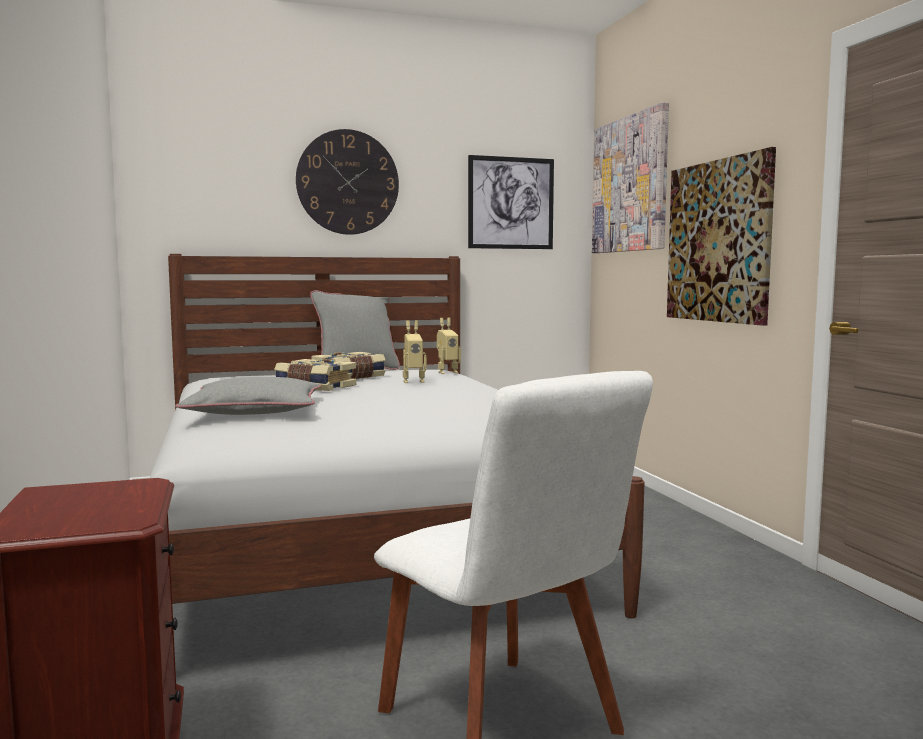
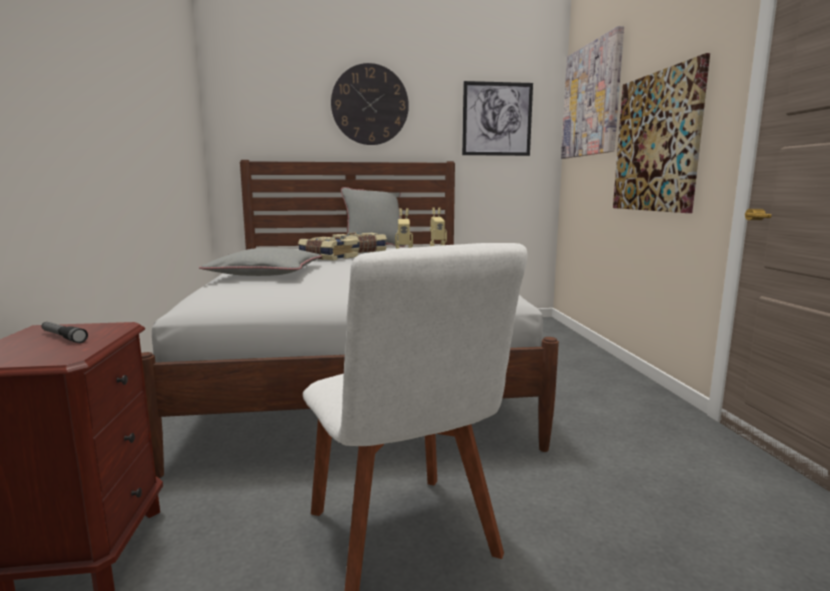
camera: 10 degrees right, 5 degrees up
none -> flashlight [41,322,88,343]

